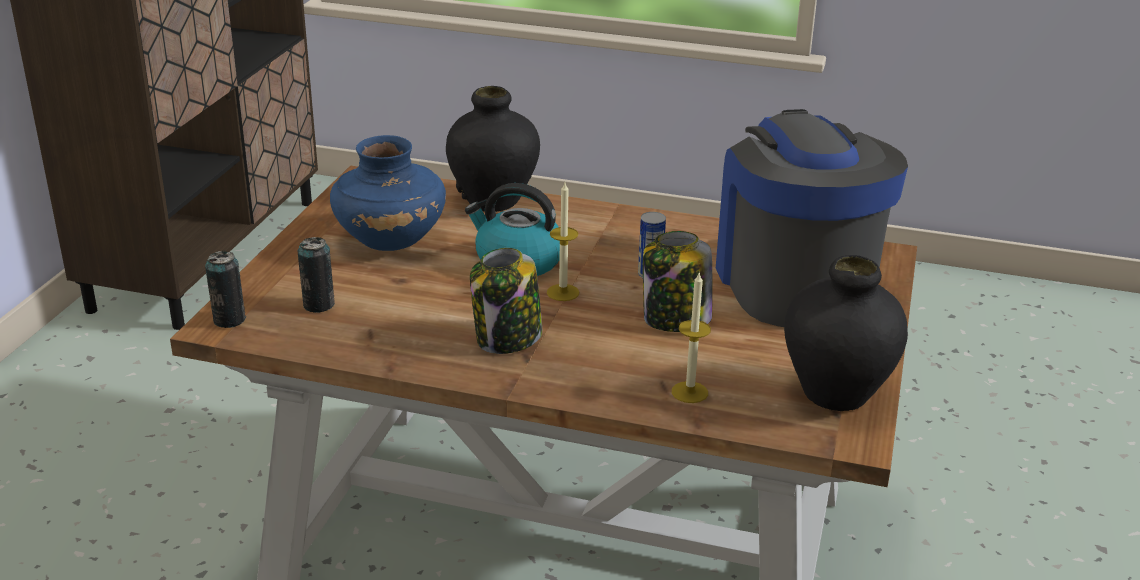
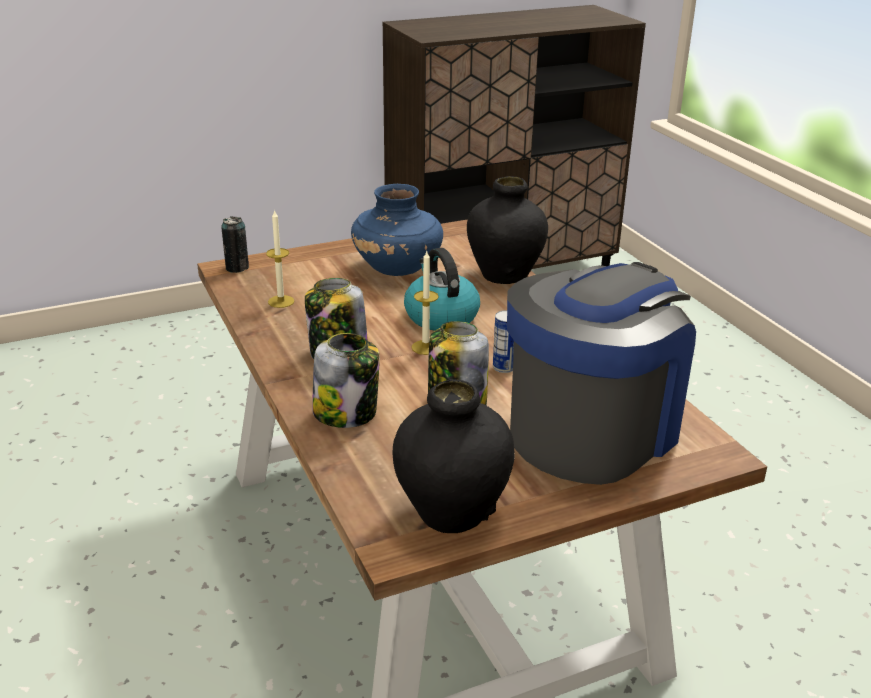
camera: 50 degrees right, 0 degrees up
can [298,237,335,313] -> none
candle [672,271,711,403] -> candle moved to [266,209,294,308]
none -> jar [312,333,379,428]

